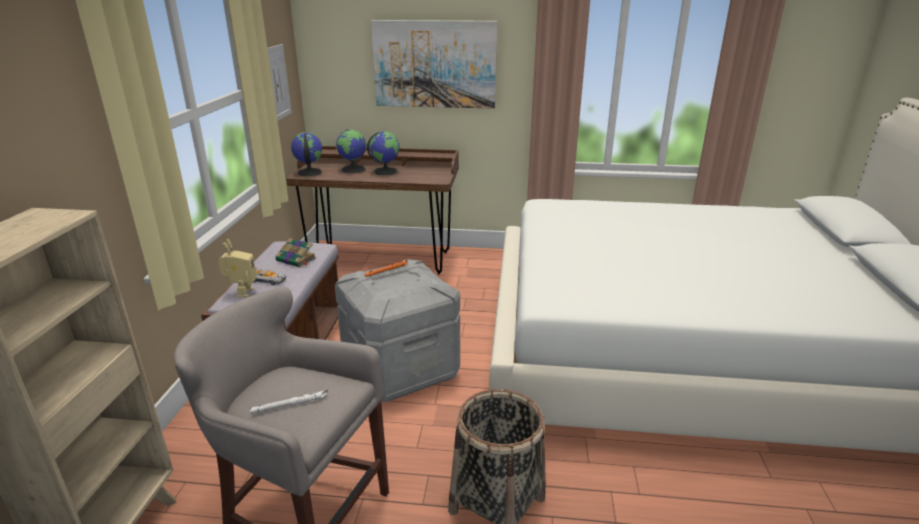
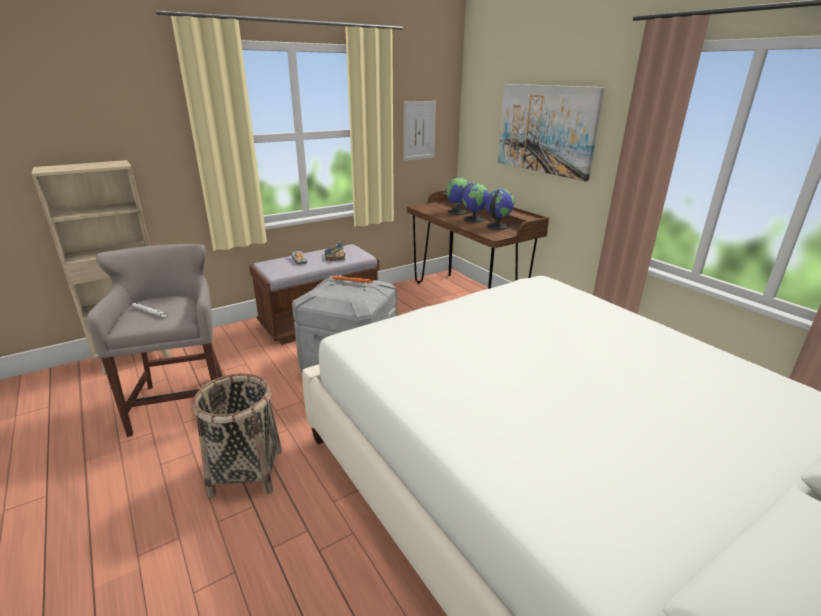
camera: 50 degrees right, 0 degrees up
toy robot [218,239,257,298] -> none
globe [291,132,322,176] -> globe moved to [486,189,515,230]

